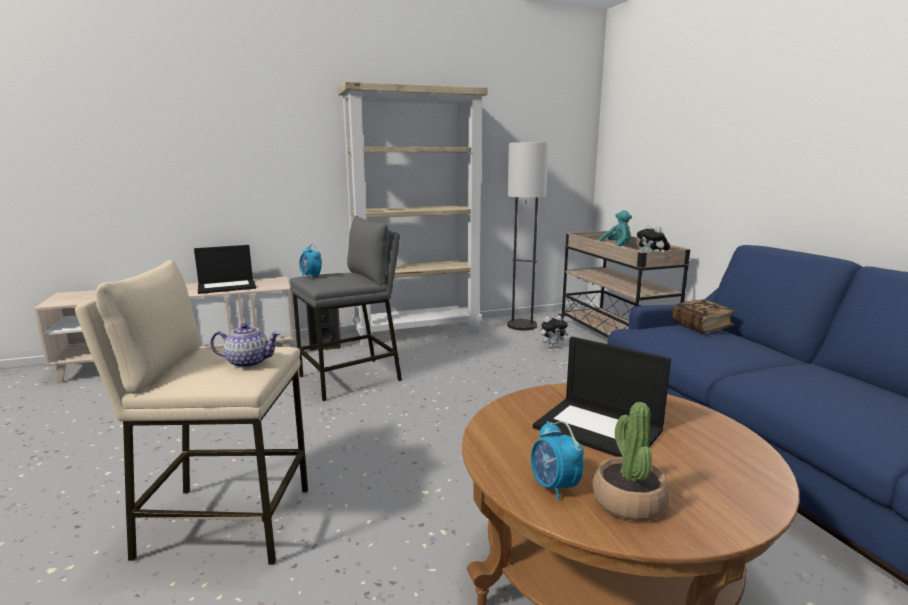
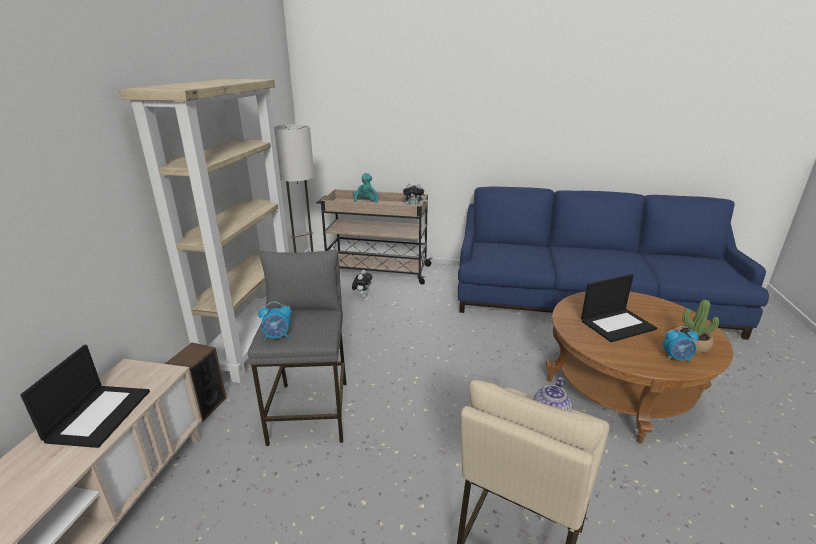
camera: 60 degrees left, 10 degrees up
book [672,299,735,334] -> none

